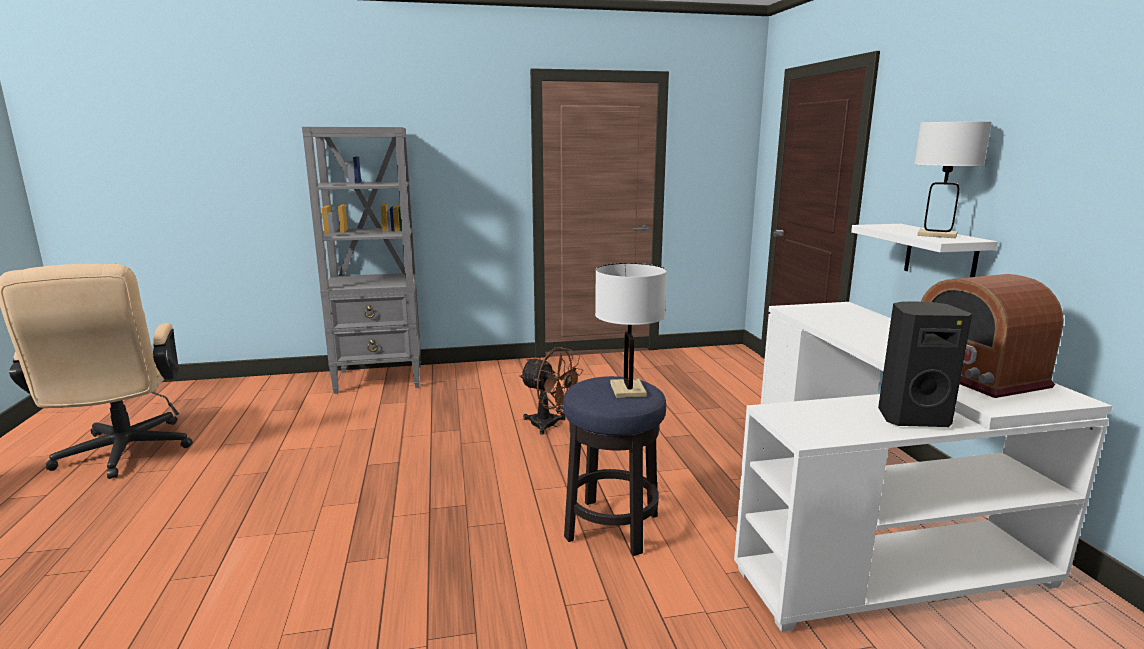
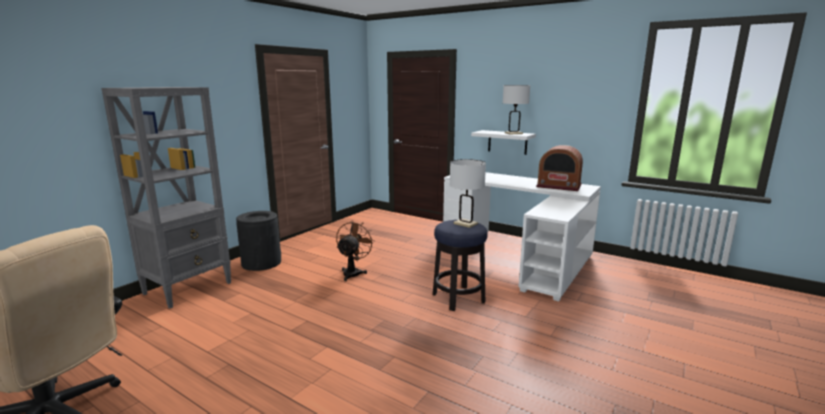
camera: 45 degrees left, 0 degrees up
brown fan [520,347,583,435] -> brown fan turned 60 degrees counterclockwise [336,220,375,281]
black speaker [878,301,972,427] -> none
none -> black trash can [236,211,281,271]

